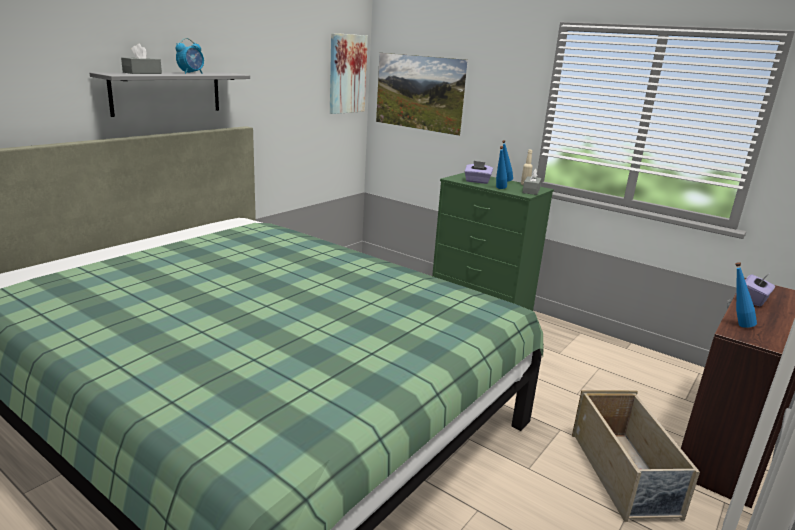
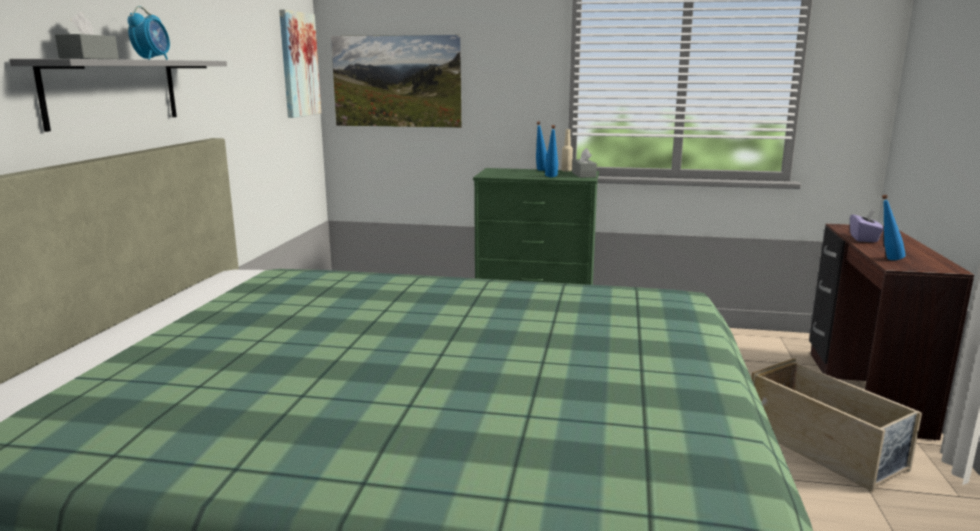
camera: 25 degrees left, 5 degrees down
purple tissue box [464,161,493,184] -> none

